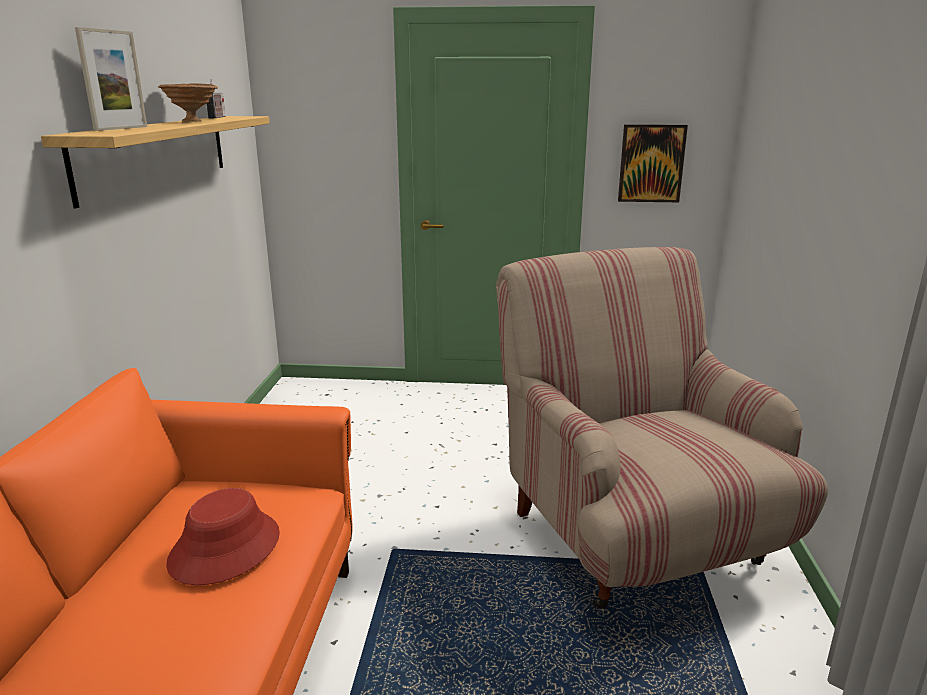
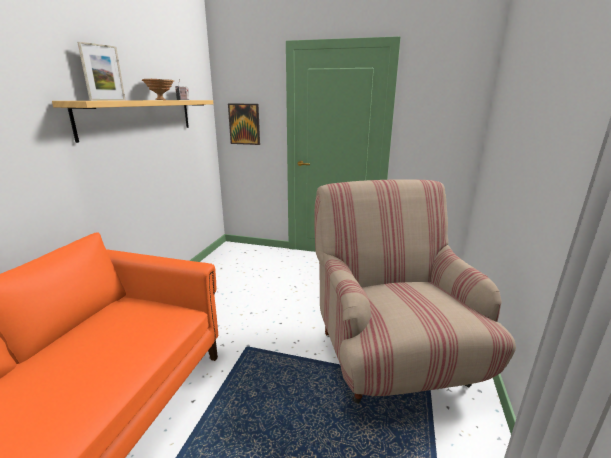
camera: 10 degrees right, 0 degrees up
red hat [166,488,280,585] -> none
picture [618,124,688,202] -> picture moved to [228,103,260,145]

